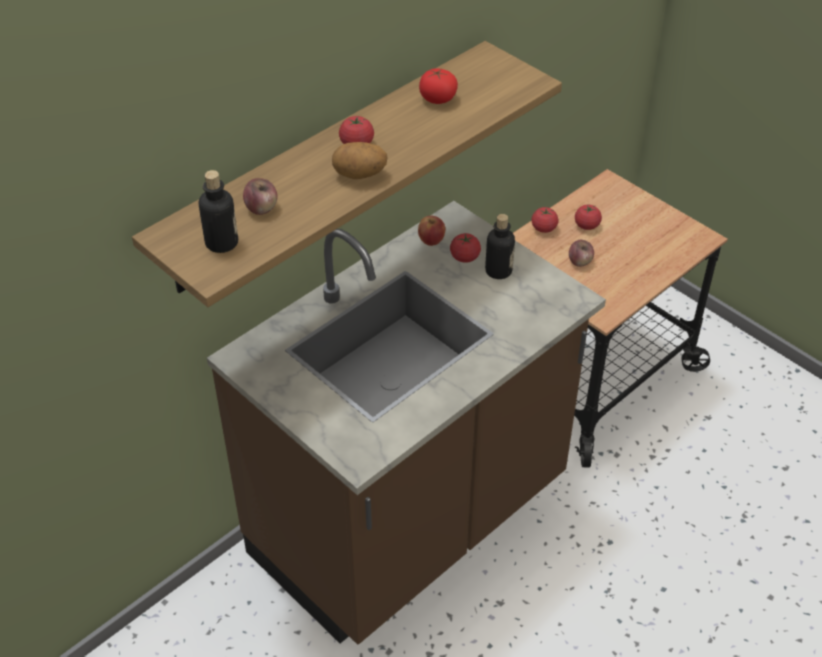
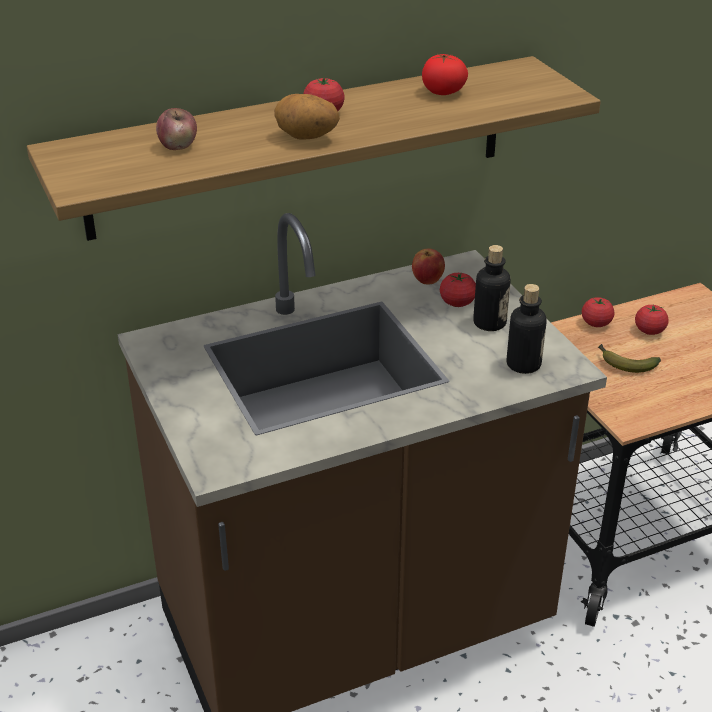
camera: 20 degrees right, 10 degrees down
bottle [199,170,238,253] -> bottle moved to [506,284,547,374]
apple [569,240,594,267] -> banana [598,344,661,373]

